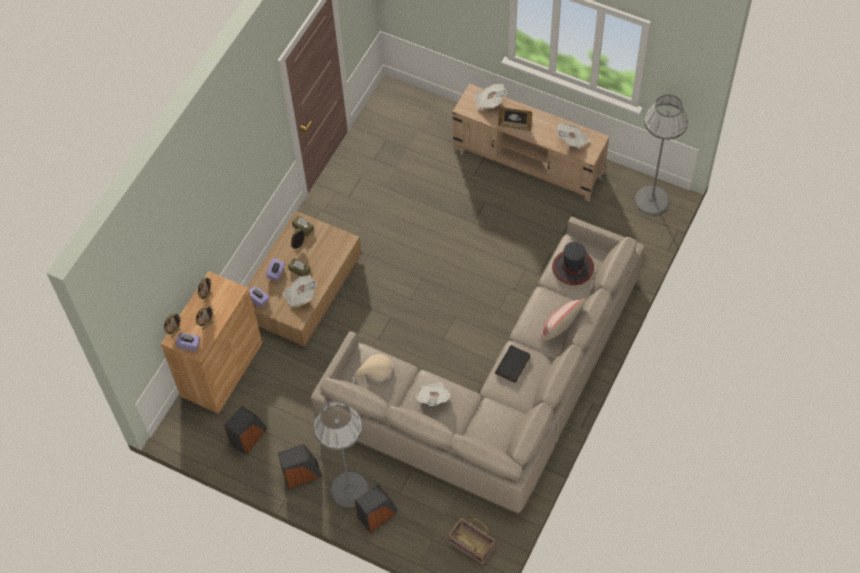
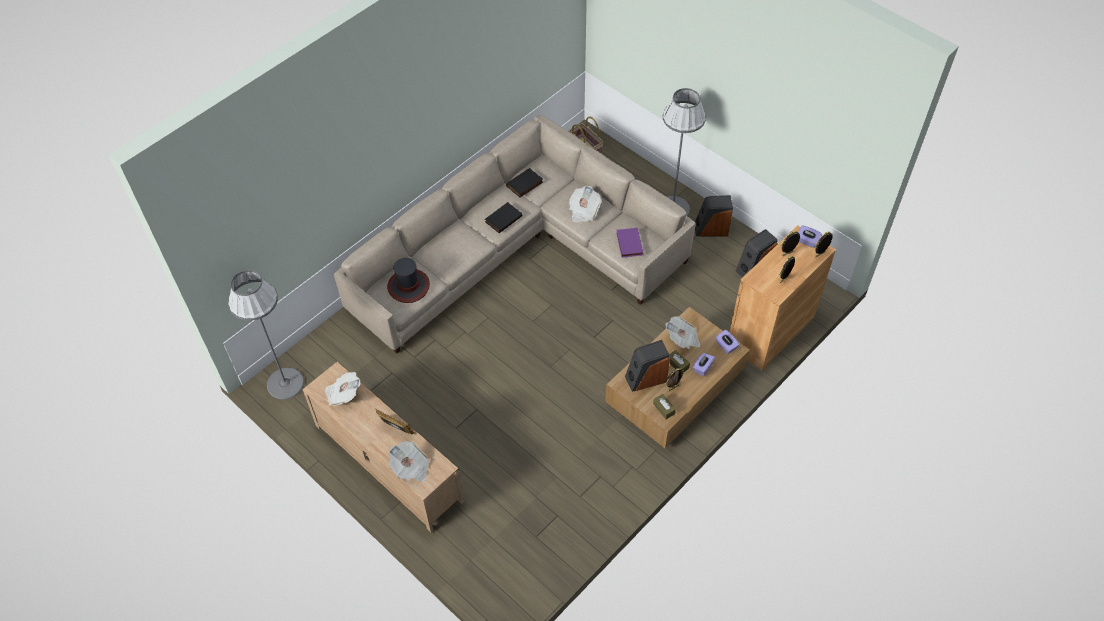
camera: 165 degrees left, 5 degrees down
beige hat [352,354,393,382] -> purple book [616,228,643,258]
speaker [355,485,399,533] -> speaker moved to [625,340,670,392]
pillow [538,298,586,342] -> none
none -> black book [506,168,543,198]

